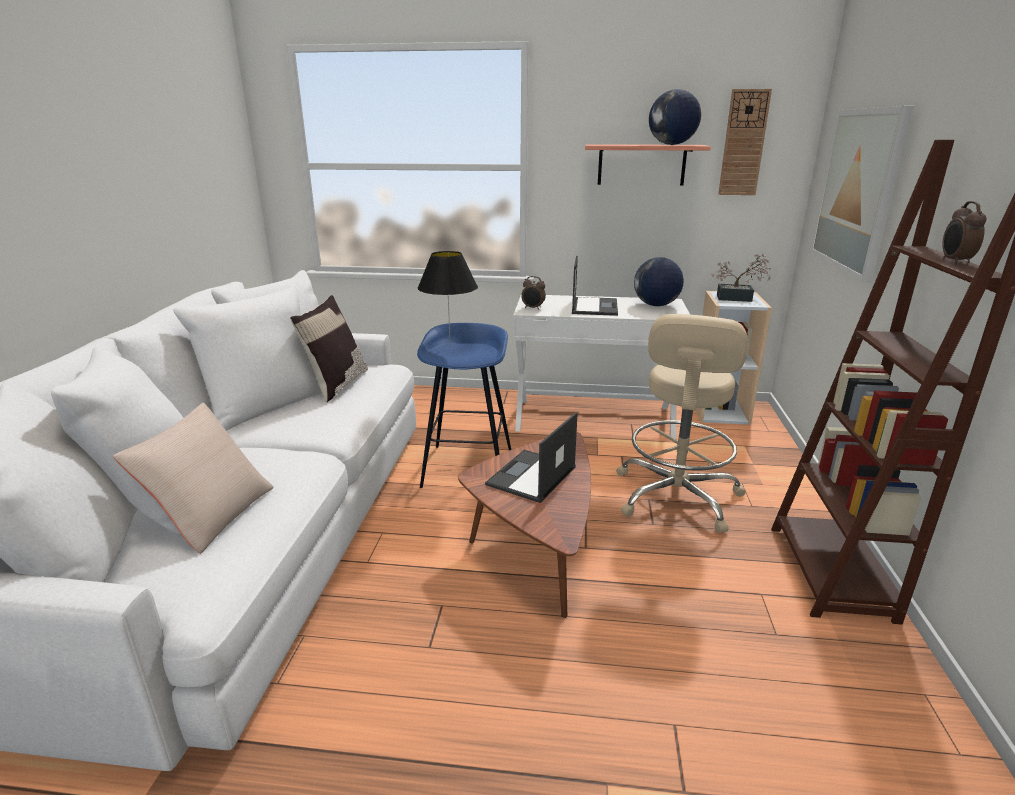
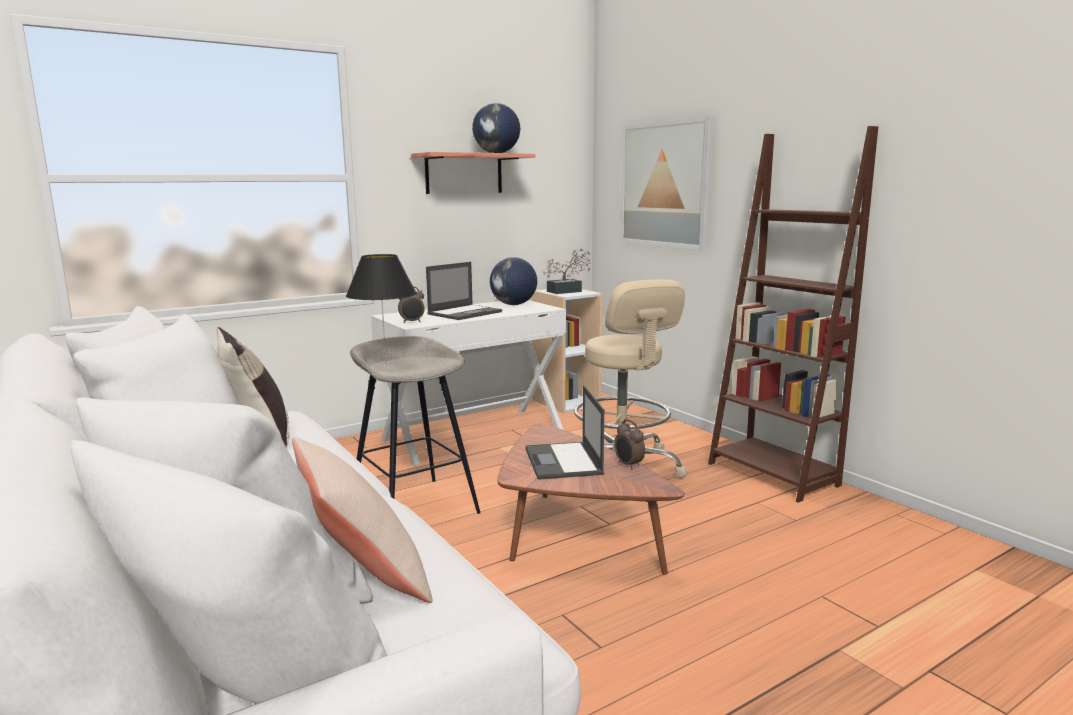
camera: 40 degrees left, 10 degrees down
blue stool [417,323,511,488] -> grey stool [350,336,480,514]
laptop [572,256,618,316] -> laptop turned 75 degrees clockwise [426,262,502,320]
wall clock [718,89,772,195] -> none
alarm clock [942,201,987,264] -> alarm clock moved to [614,419,645,469]

